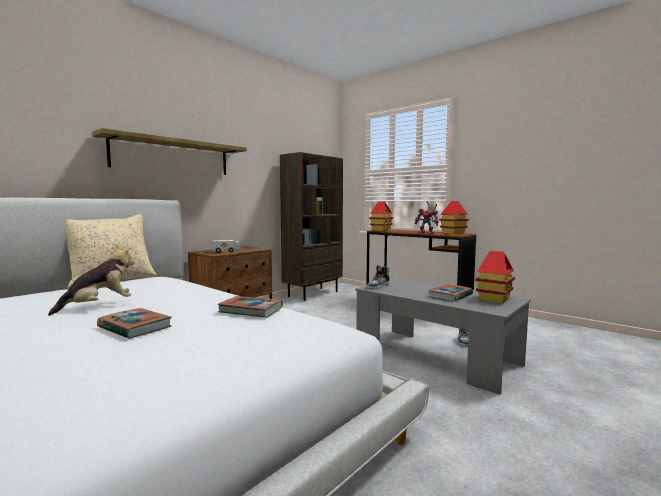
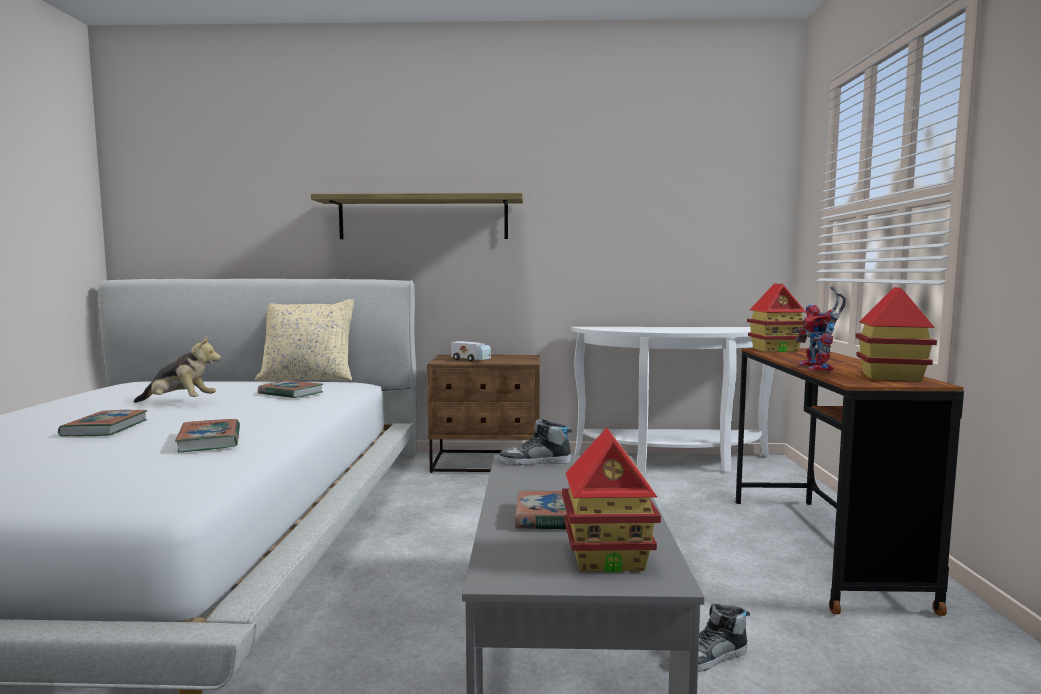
camera: 50 degrees right, 0 degrees up
brown bookcase [280,152,343,301] -> white console table [571,327,774,473]
none -> book [258,380,323,398]

